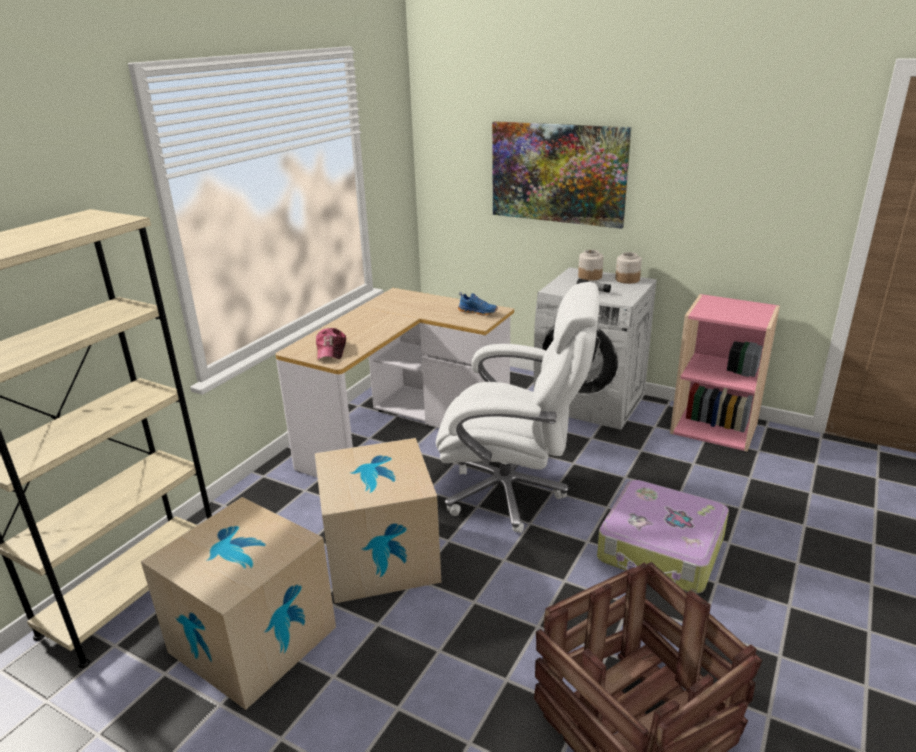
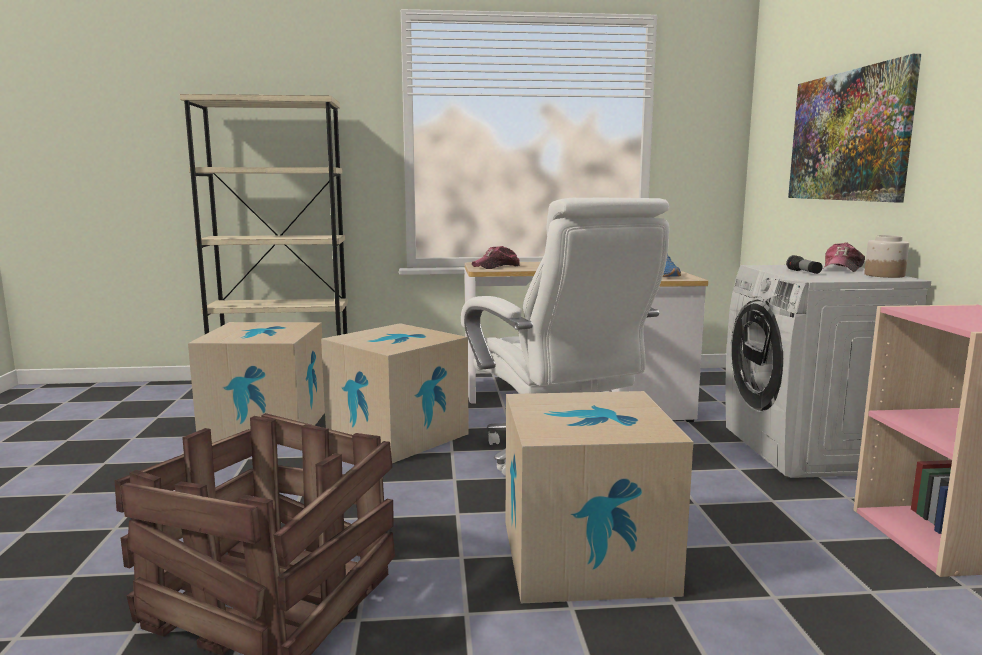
camera: 55 degrees right, 15 degrees down
jar [578,250,603,281] -> cap [824,242,865,272]
suitcase [597,480,729,594] -> cardboard box [506,391,694,603]

